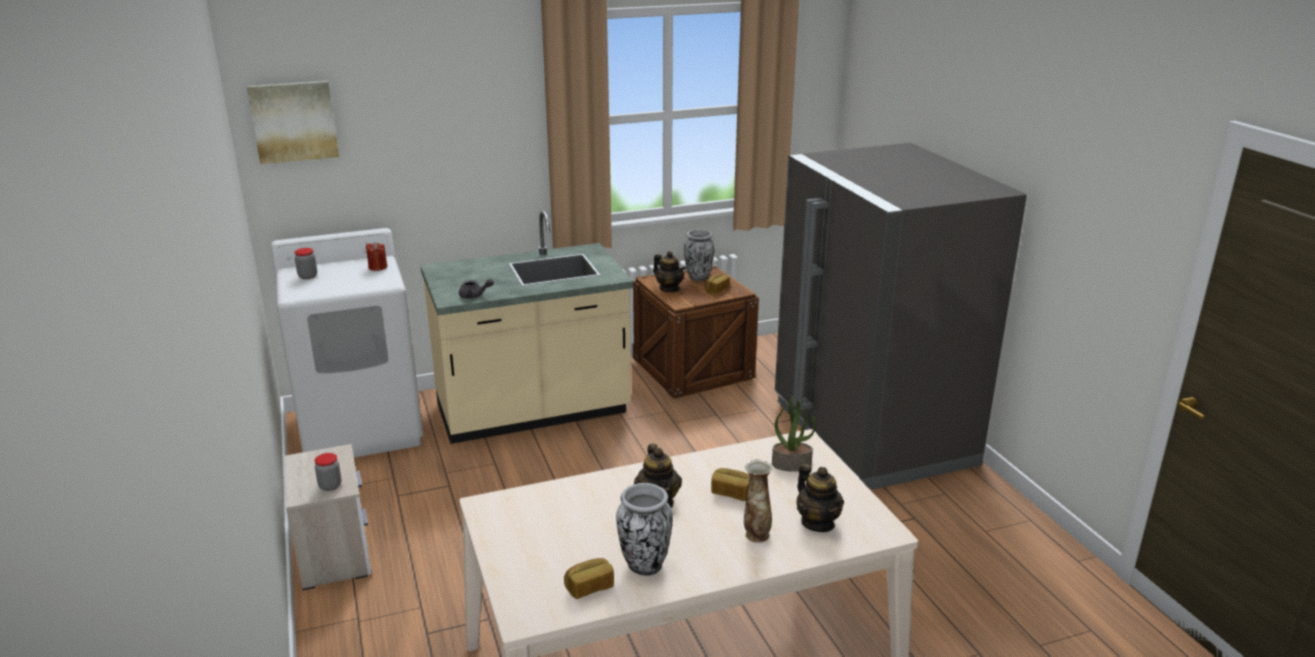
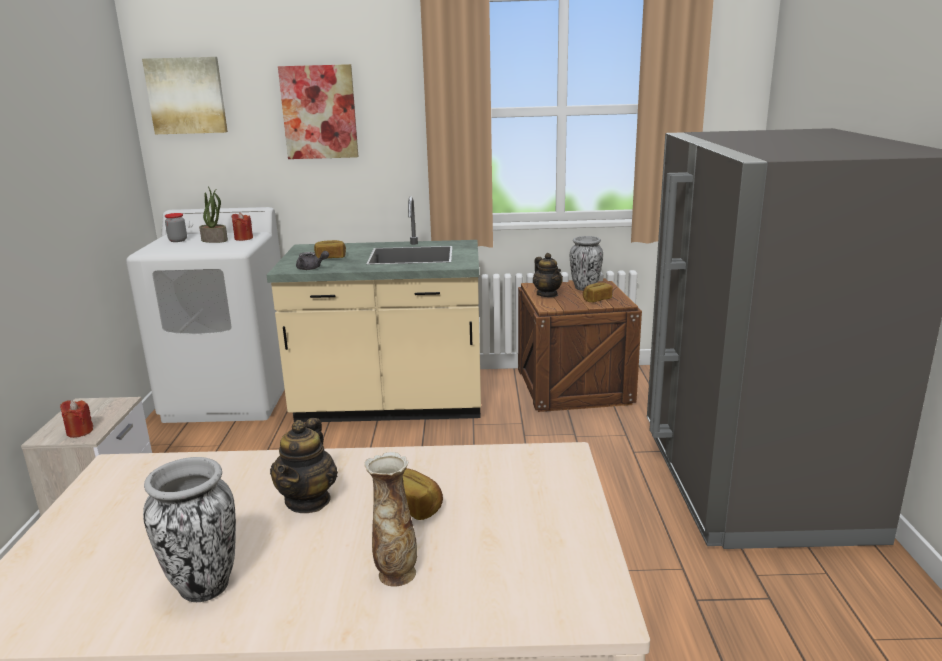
camera: 20 degrees right, 5 degrees down
jar [314,453,341,491] -> red candle [60,400,93,438]
bread [564,558,614,599] -> bread moved to [314,240,346,258]
potted plant [772,397,816,472] -> potted plant moved to [199,187,228,243]
teapot [797,464,844,532] -> none
none -> picture [278,64,358,159]

